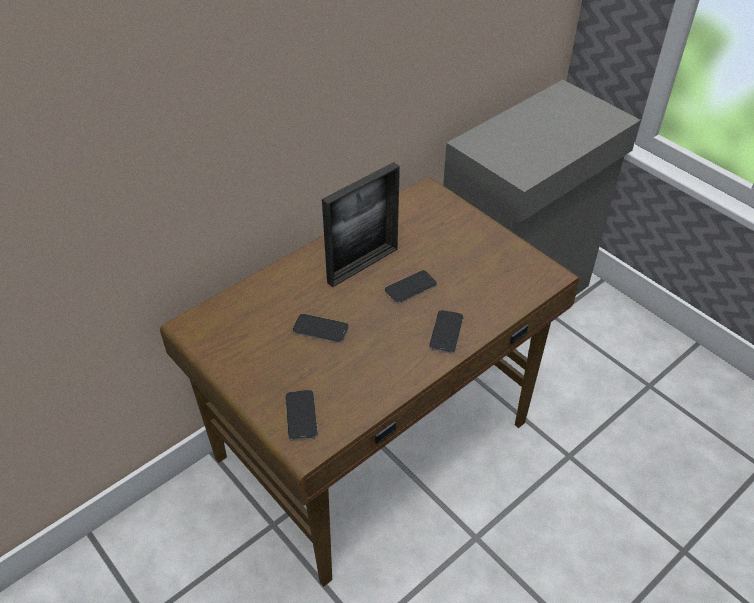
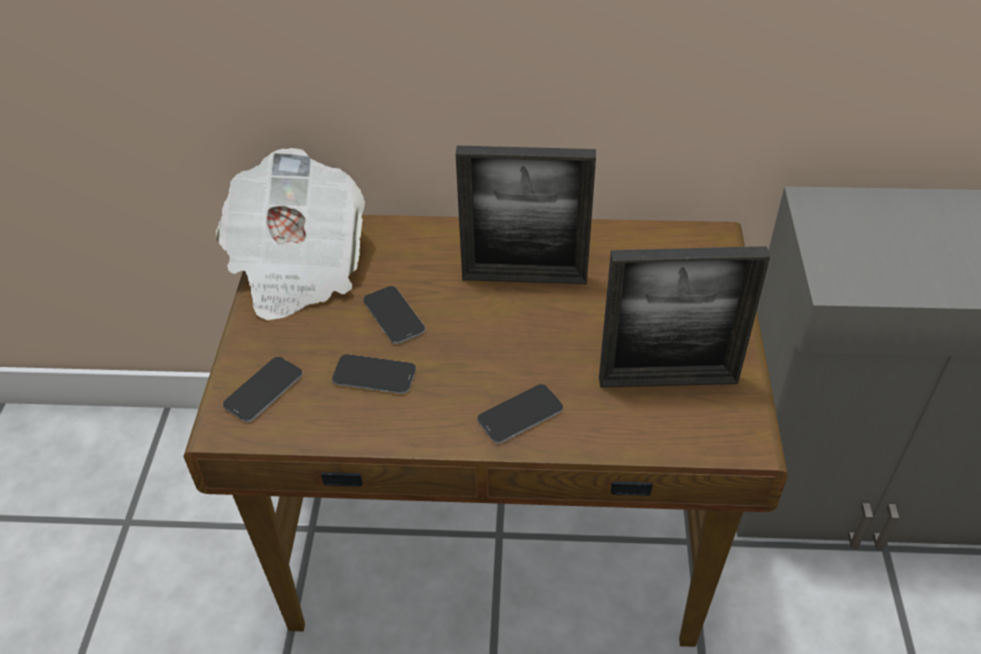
camera: 45 degrees right, 0 degrees up
phone [385,270,437,304] -> phone moved to [332,354,416,394]
none -> newspaper [216,148,365,321]
none -> picture frame [599,246,770,388]

